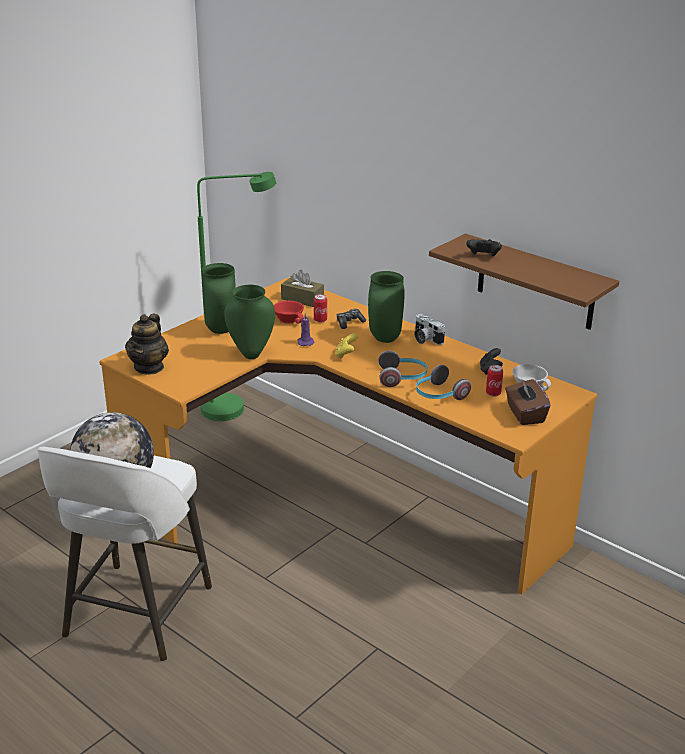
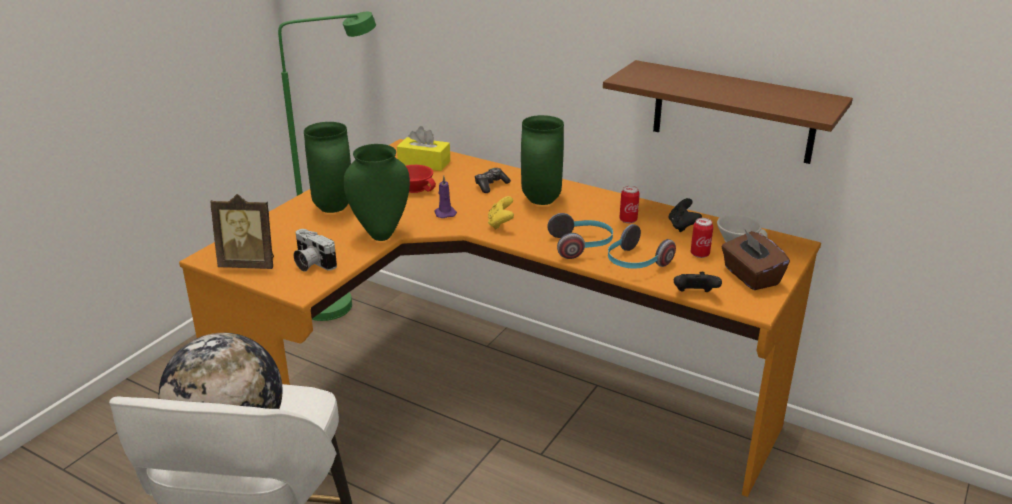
camera: 10 degrees left, 0 degrees up
teapot [125,314,169,375] -> picture frame [210,194,274,269]
brown tissue box [281,270,324,307] -> yellow tissue box [397,126,450,171]
can [314,294,327,323] -> can moved to [619,186,640,223]
camera [414,314,445,345] -> camera moved to [294,229,337,272]
black game controller [466,239,502,256] -> black game controller moved to [674,272,722,292]

